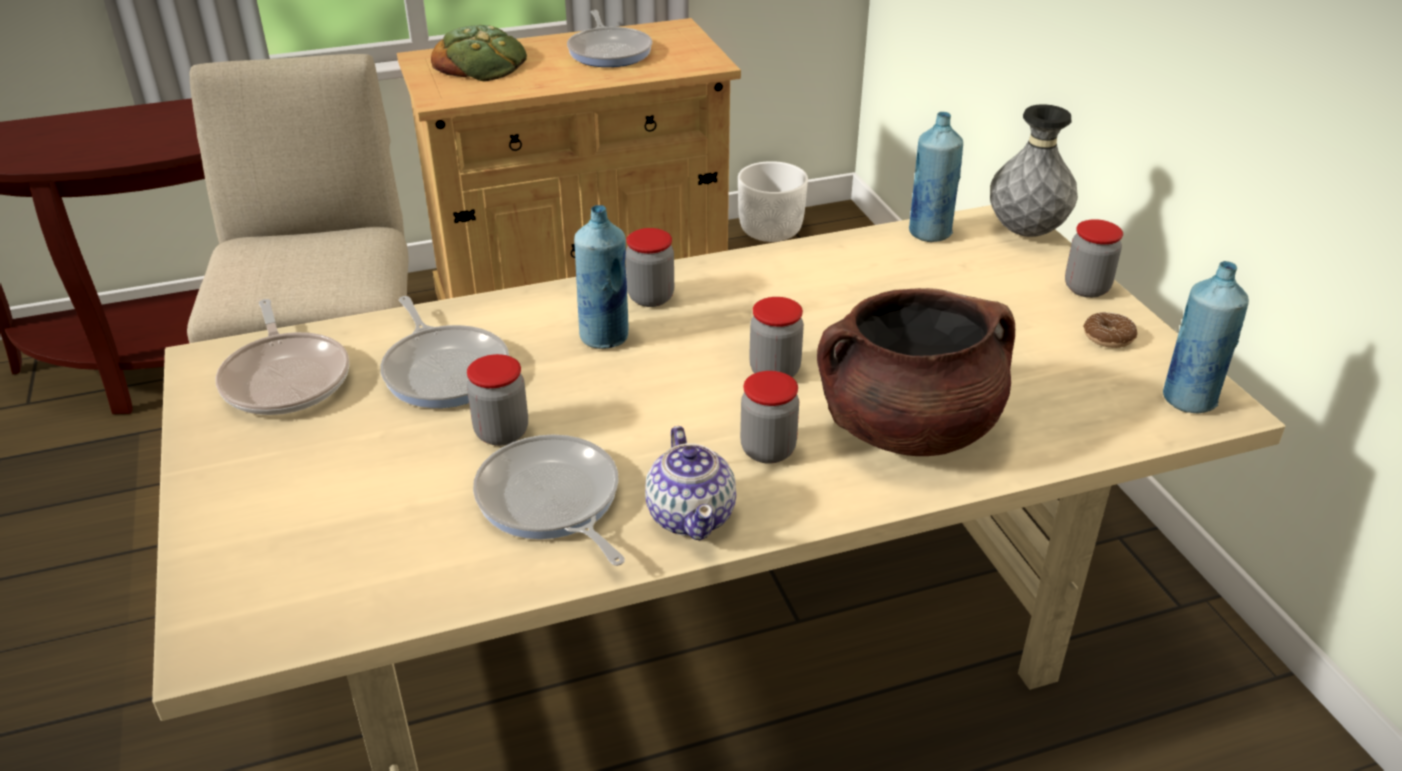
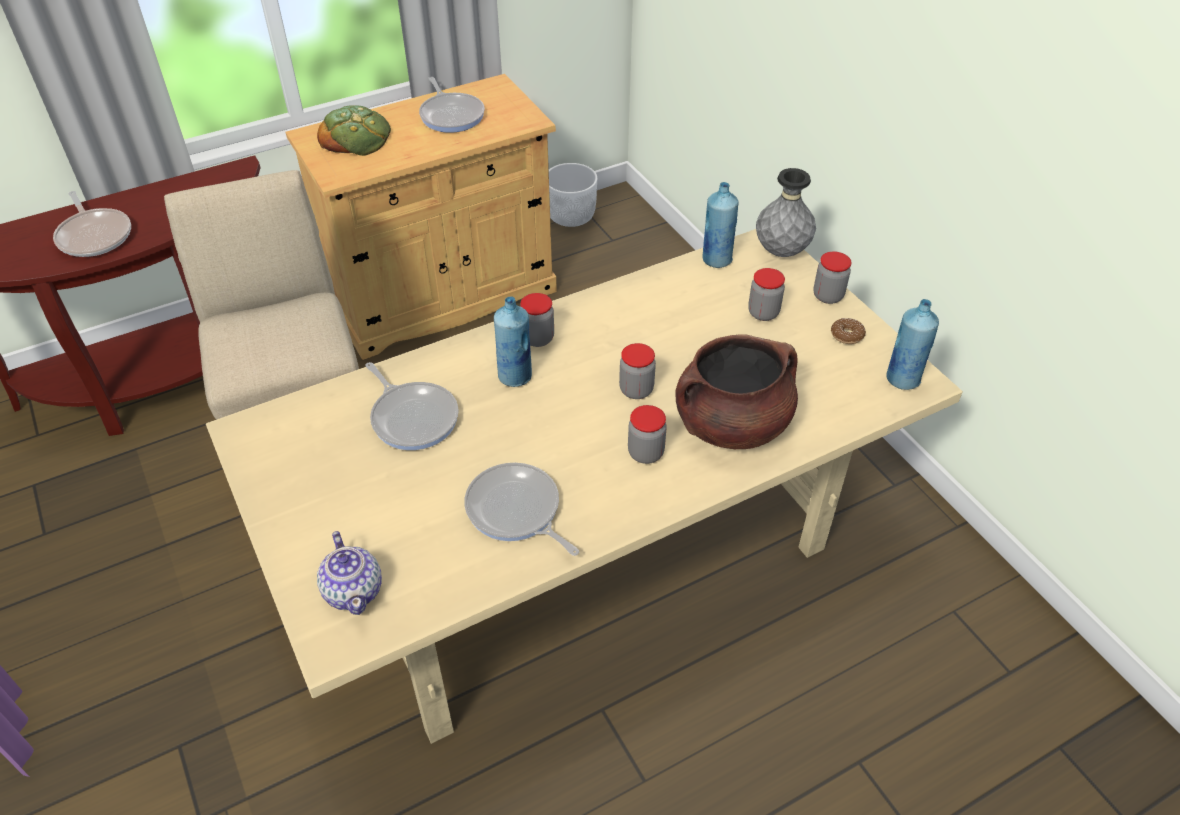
camera: 10 degrees left, 10 degrees up
frying pan [216,299,349,415] -> frying pan moved to [53,191,131,257]
jar [467,354,528,446] -> jar moved to [748,268,785,321]
teapot [645,426,736,540] -> teapot moved to [317,531,382,615]

